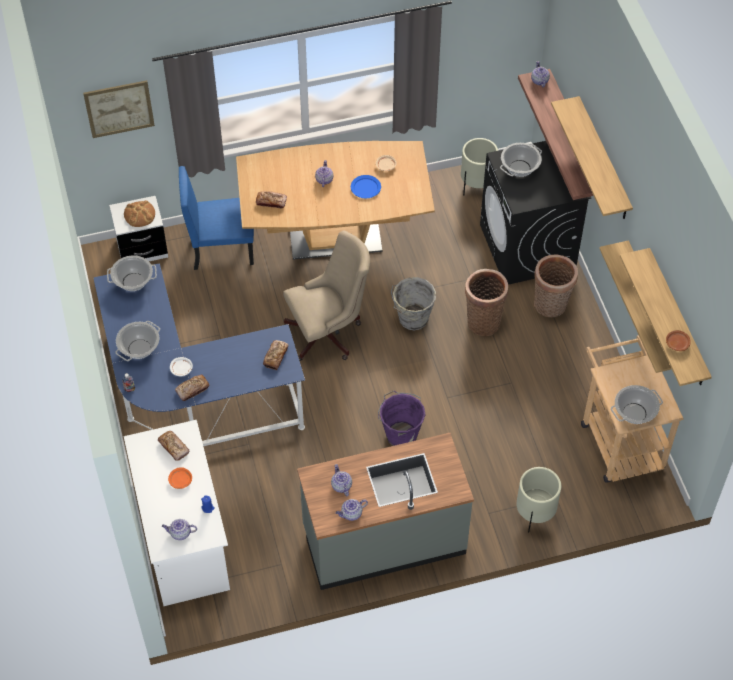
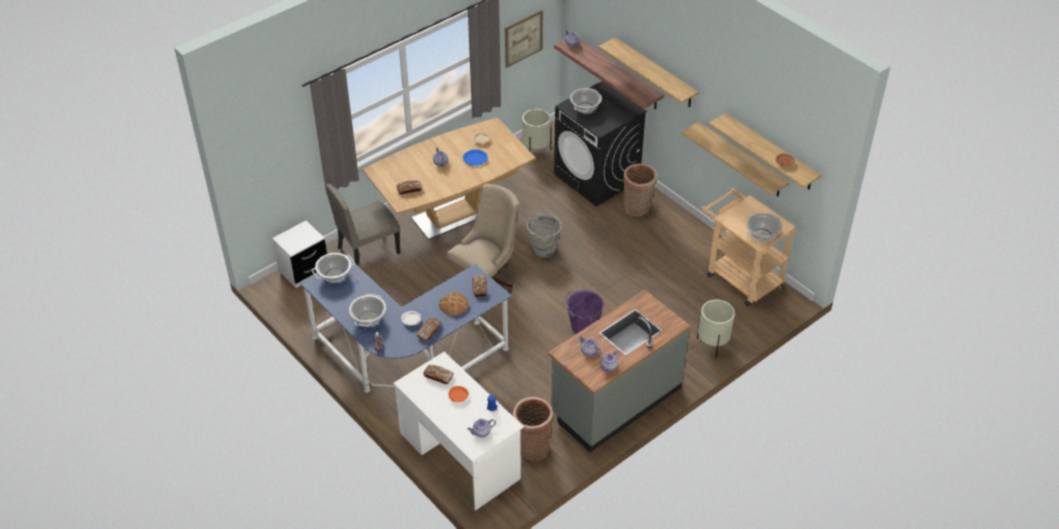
camera: 25 degrees left, 10 degrees down
picture [83,80,155,138] -> picture moved to [505,10,543,68]
bread [124,200,155,227] -> bread moved to [439,291,469,316]
blue chair [179,166,254,270] -> beige chair [325,184,400,266]
basket [465,269,508,336] -> basket moved to [512,397,553,461]

